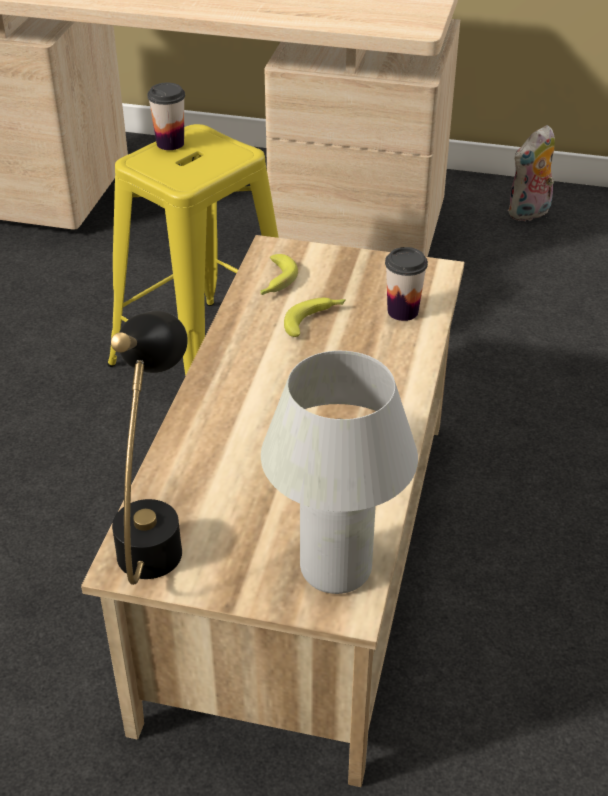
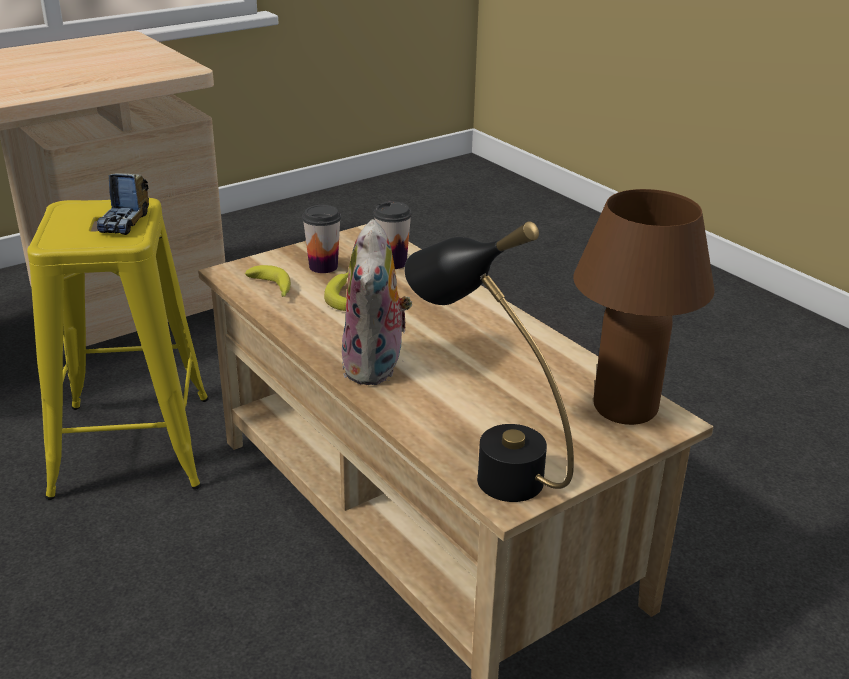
camera: 50 degrees left, 10 degrees down
cup [147,83,185,150] -> cup moved to [302,205,341,273]
white table lamp [261,351,418,594] -> brown table lamp [573,189,714,425]
plush toy [508,125,555,221] -> plush toy moved to [342,219,412,385]
none -> toy truck [97,173,149,235]

